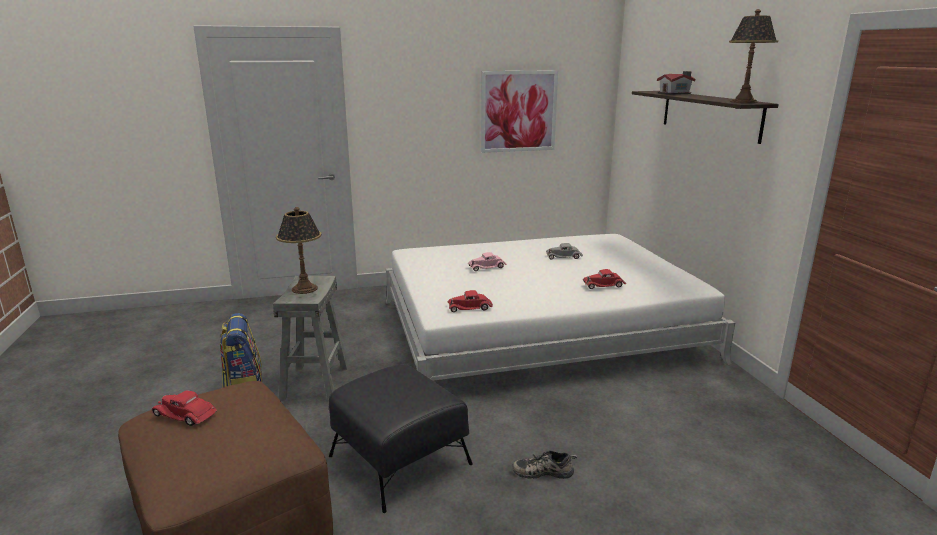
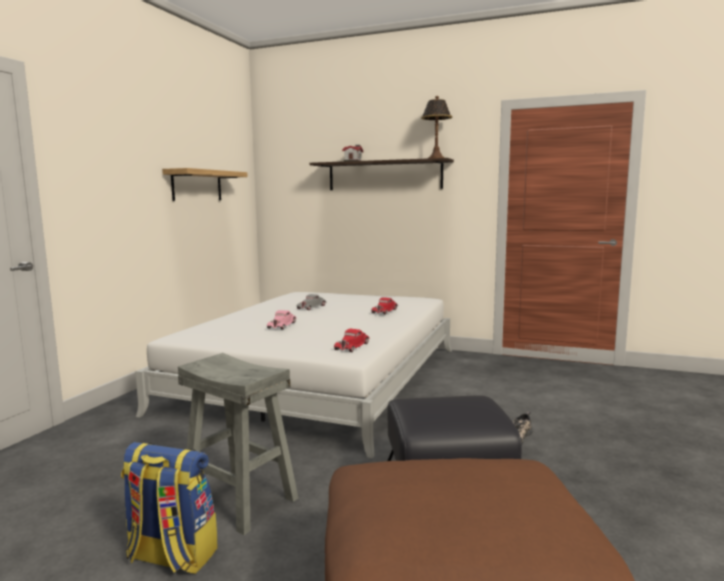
camera: 55 degrees left, 10 degrees down
red toy car [152,390,217,426] -> none
table lamp [276,207,321,294] -> none
picture [481,70,558,153] -> shelf [162,168,248,201]

